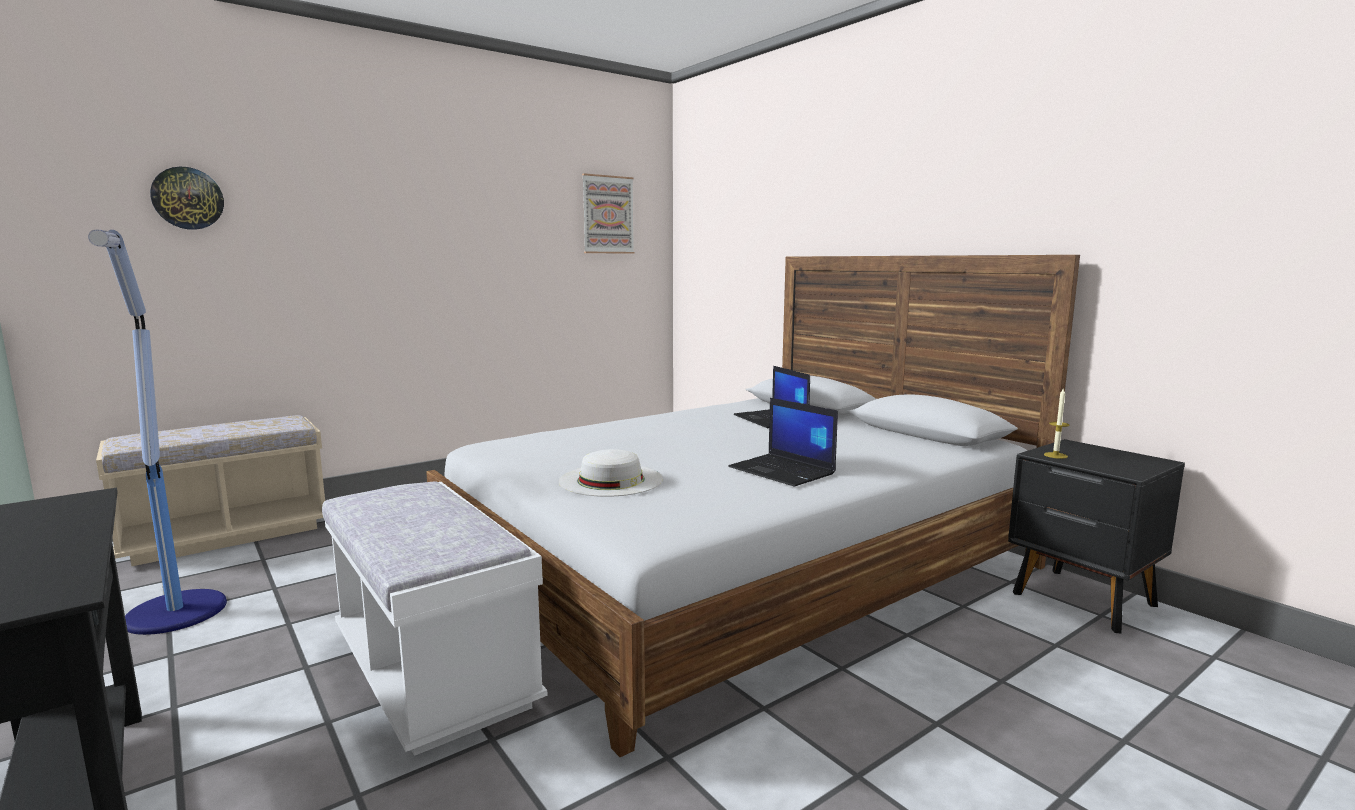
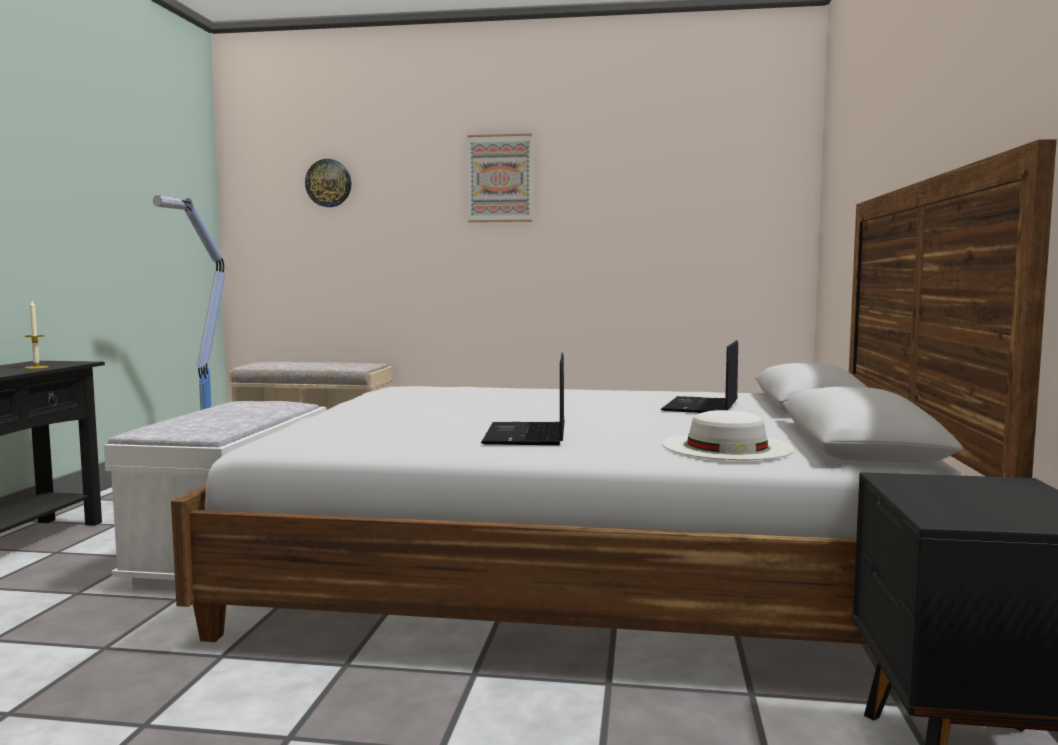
camera: 45 degrees right, 5 degrees down
white hat [559,449,663,497] -> white hat moved to [662,410,795,460]
picture [582,173,634,254] -> picture moved to [467,133,532,222]
candle [1044,389,1070,459] -> candle moved to [24,301,49,369]

